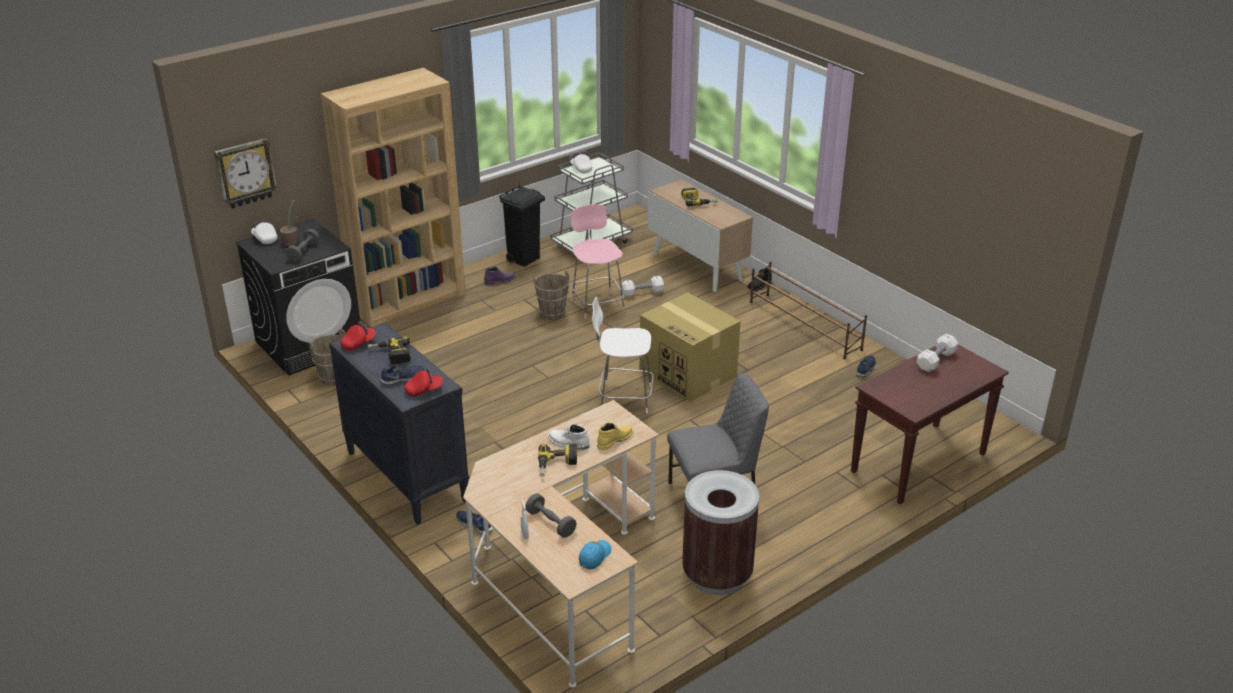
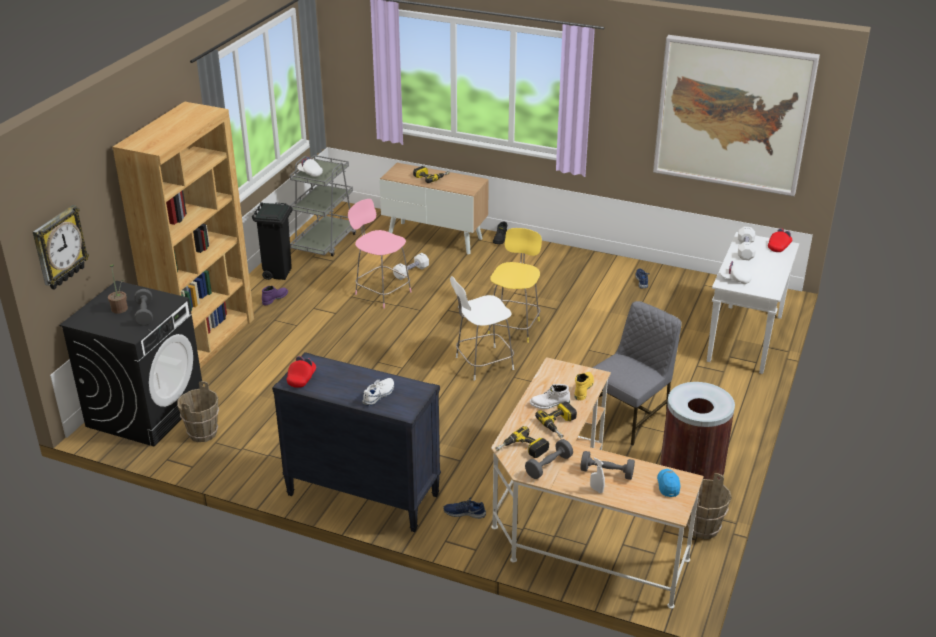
camera: 30 degrees left, 0 degrees up
white cap [251,219,278,244] -> white cap moved to [720,261,752,284]
power drill [367,336,411,365] -> power drill moved to [496,426,549,458]
blue shoe [380,363,424,385] -> white shoe [362,378,394,406]
red cap [404,368,443,397] -> red cap moved to [768,228,792,252]
brown bucket [534,271,569,320] -> brown bucket moved to [687,473,732,539]
cardboard box [639,292,741,402] -> yellow stool [488,228,542,343]
brown shoe rack [750,261,867,359] -> none
brown console table [851,345,1009,504] -> white console table [707,232,799,374]
none -> grey dumbbell [525,439,573,479]
none -> picture [653,35,820,197]

